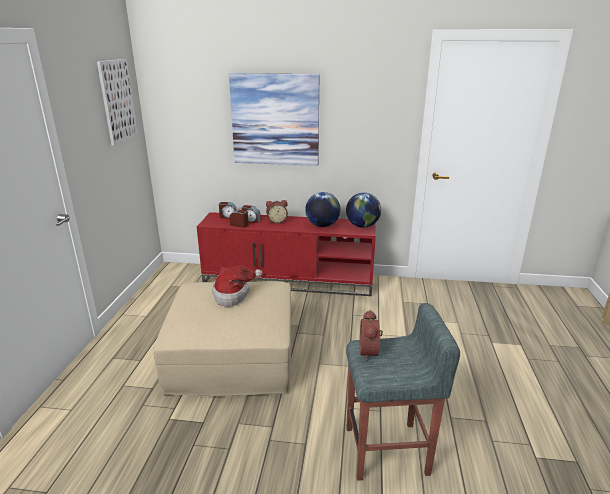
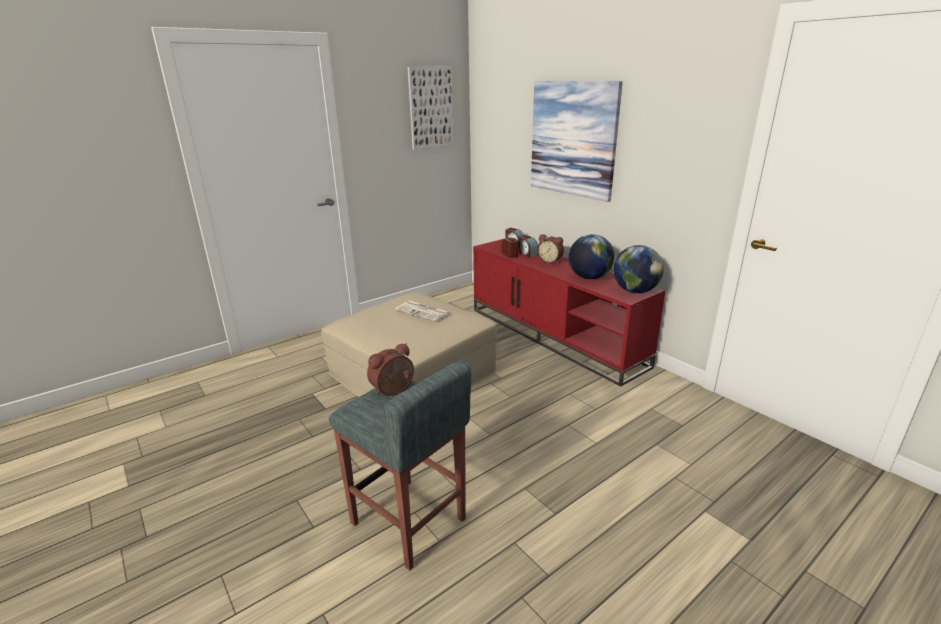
camera: 45 degrees right, 0 degrees up
hat [212,265,263,307] -> newspaper [396,301,450,322]

